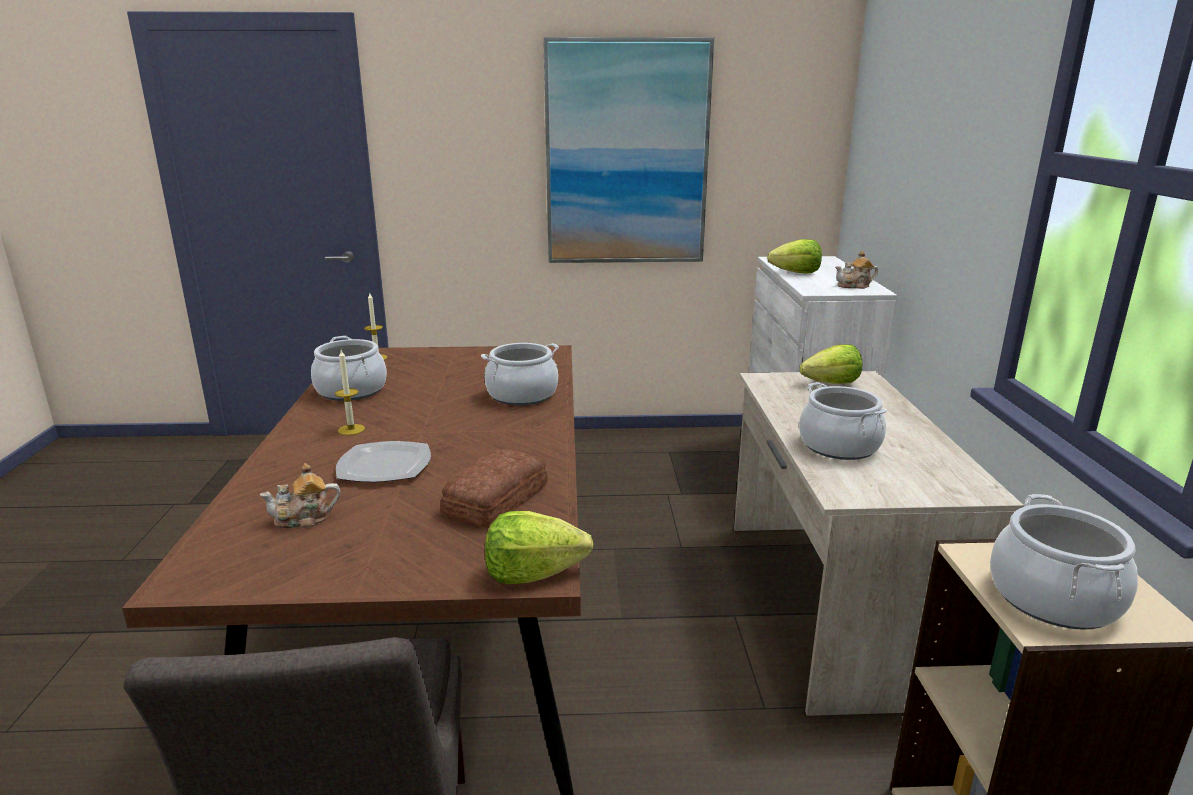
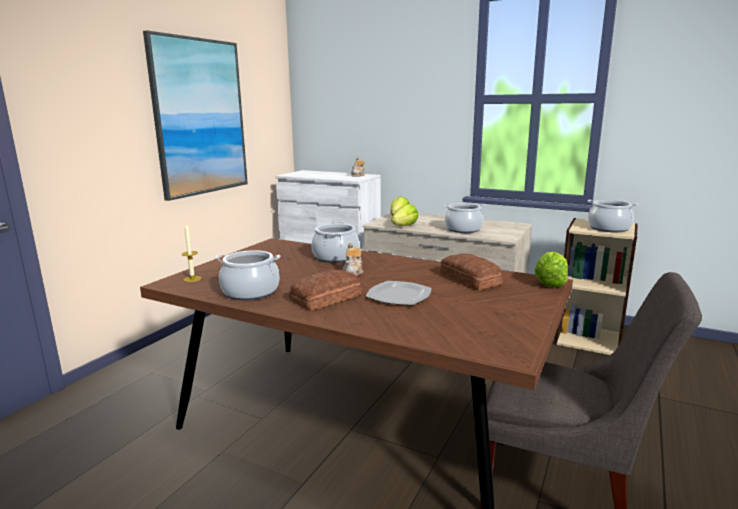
camera: 60 degrees left, 5 degrees down
teapot [259,463,340,528] -> teapot moved to [343,243,364,276]
candle [335,350,365,435] -> bread [289,270,362,311]
lettuce [767,239,822,273] -> lettuce moved to [391,204,418,226]

